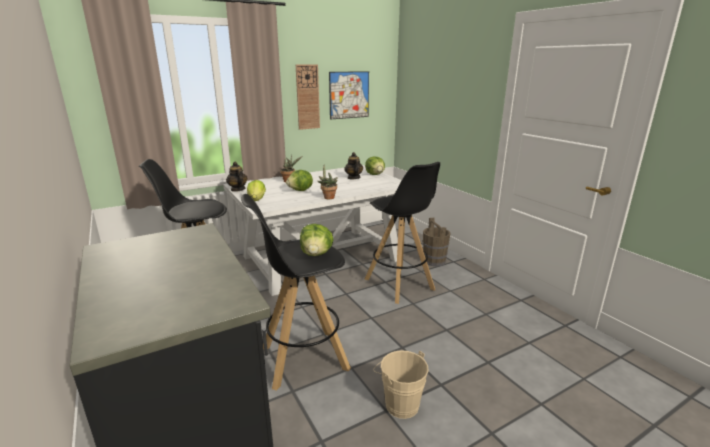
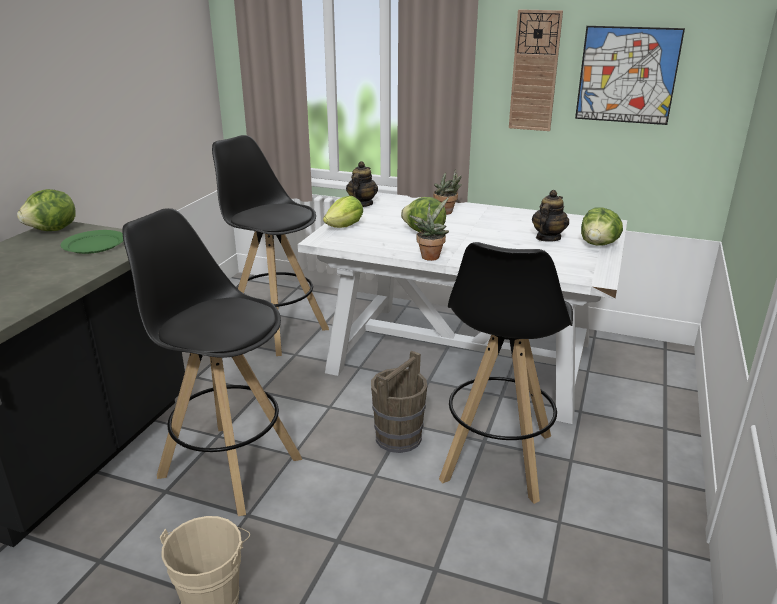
camera: 50 degrees right, 5 degrees up
lettuce [300,224,334,256] -> lettuce moved to [17,189,76,231]
brown bucket [423,218,451,266] -> brown bucket moved to [371,351,427,453]
none -> green plate [60,230,123,254]

